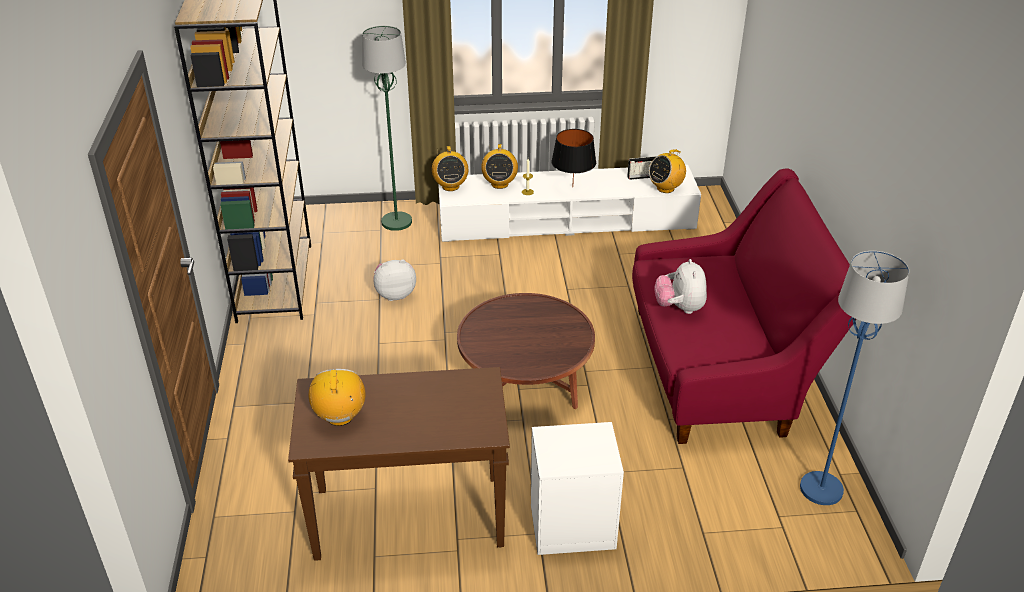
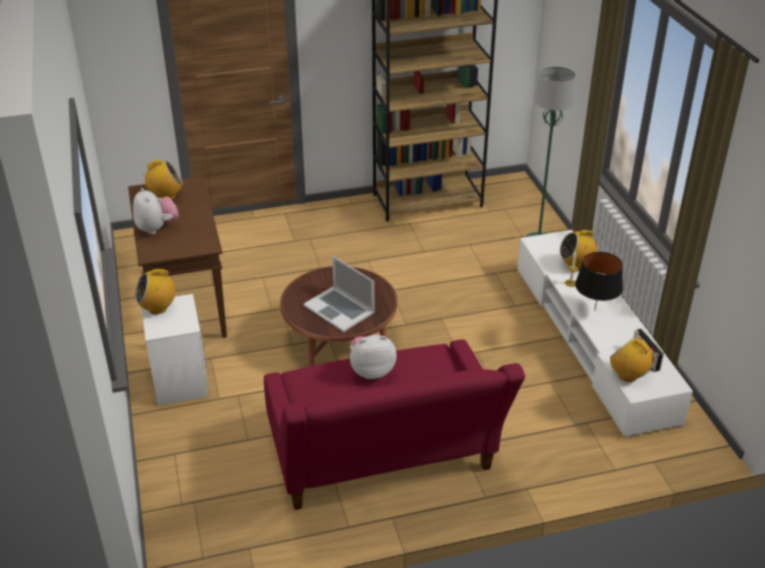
camera: 80 degrees right, 0 degrees up
plush toy [374,260,416,301] -> plush toy moved to [133,188,179,235]
radio [432,146,468,191] -> radio moved to [135,269,175,314]
blue floor lamp [800,251,909,505] -> none
none -> laptop [303,256,374,332]

